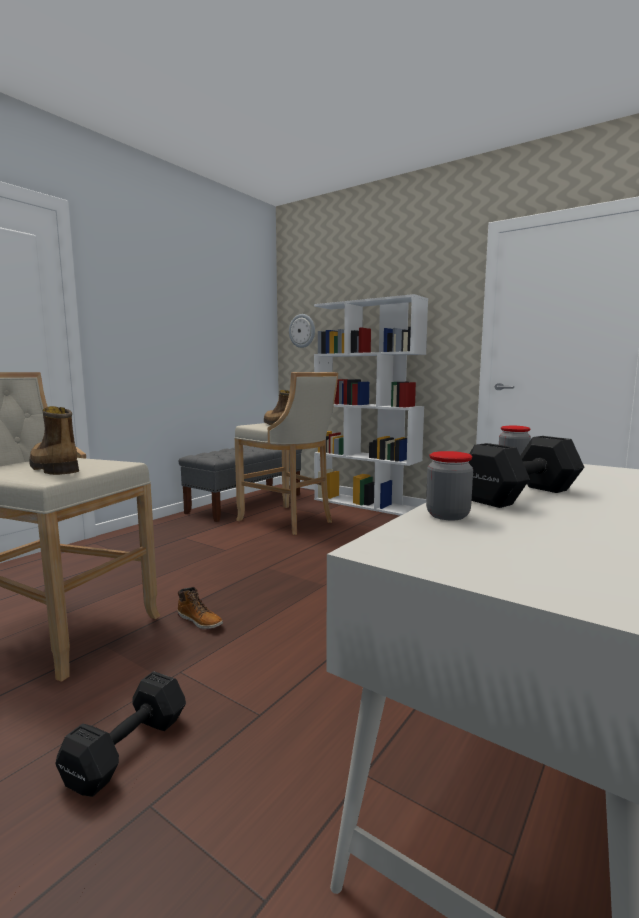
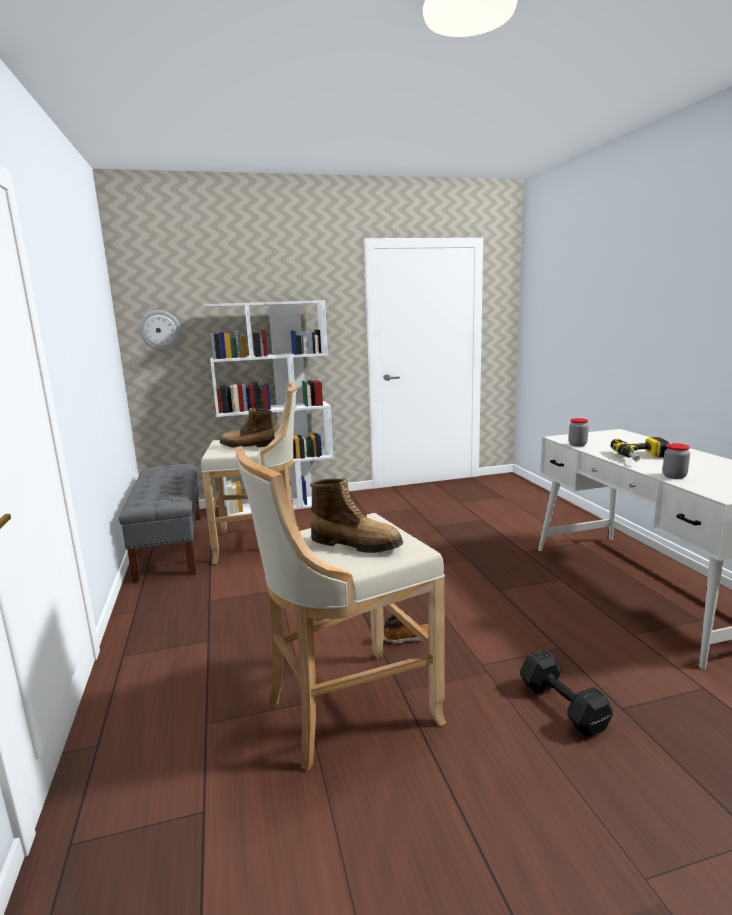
camera: 50 degrees left, 5 degrees up
boot [29,406,79,475] -> boot turned 150 degrees counterclockwise [310,478,403,553]
black dumbbell [469,436,584,508] -> power drill [611,437,670,461]

